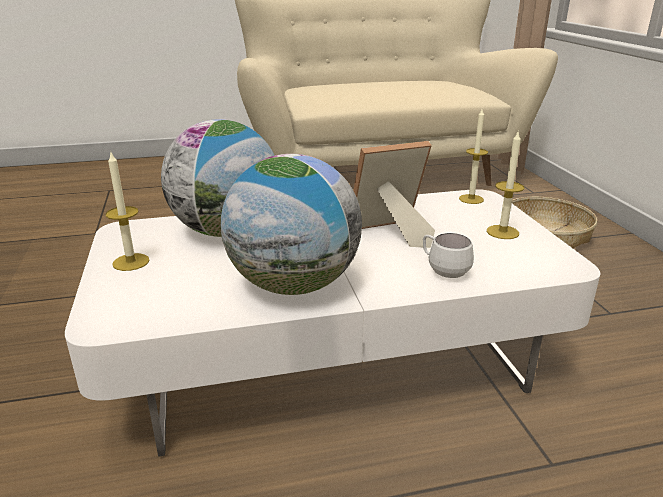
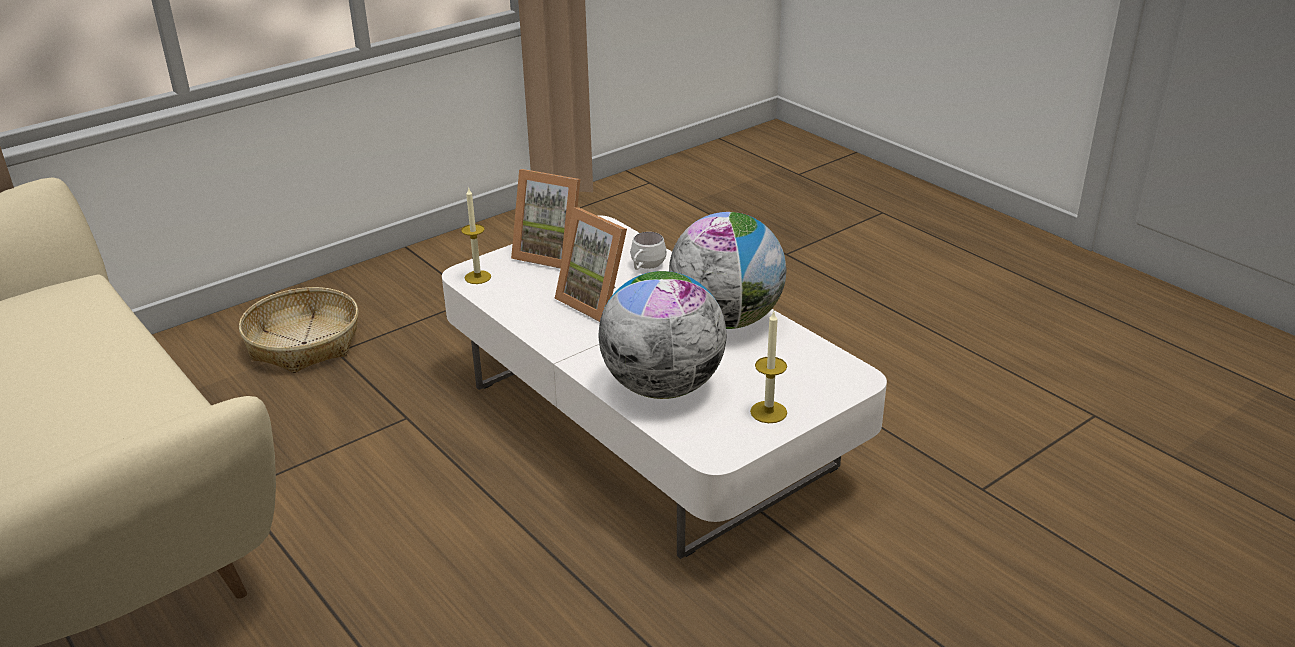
camera: 115 degrees left, 5 degrees up
candle [487,130,524,239] -> picture frame [511,169,580,269]

